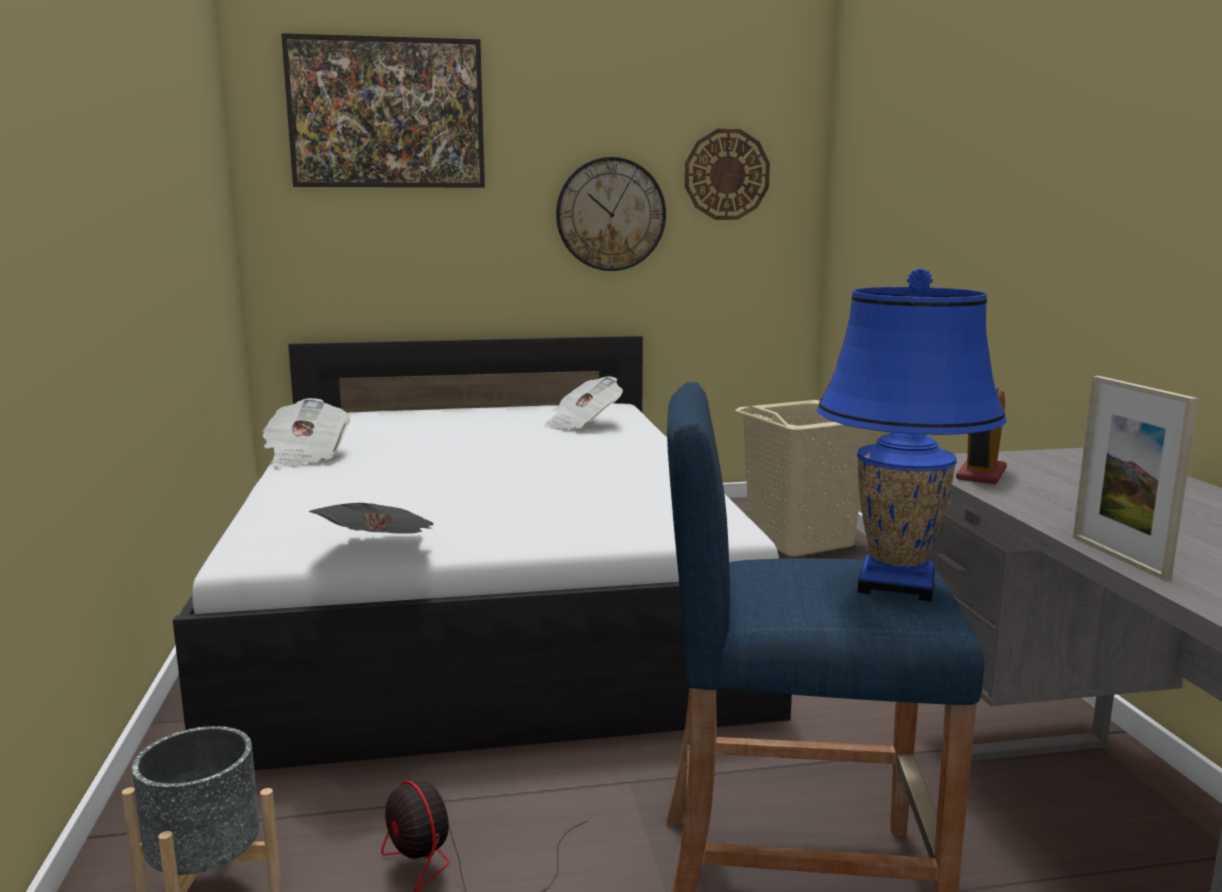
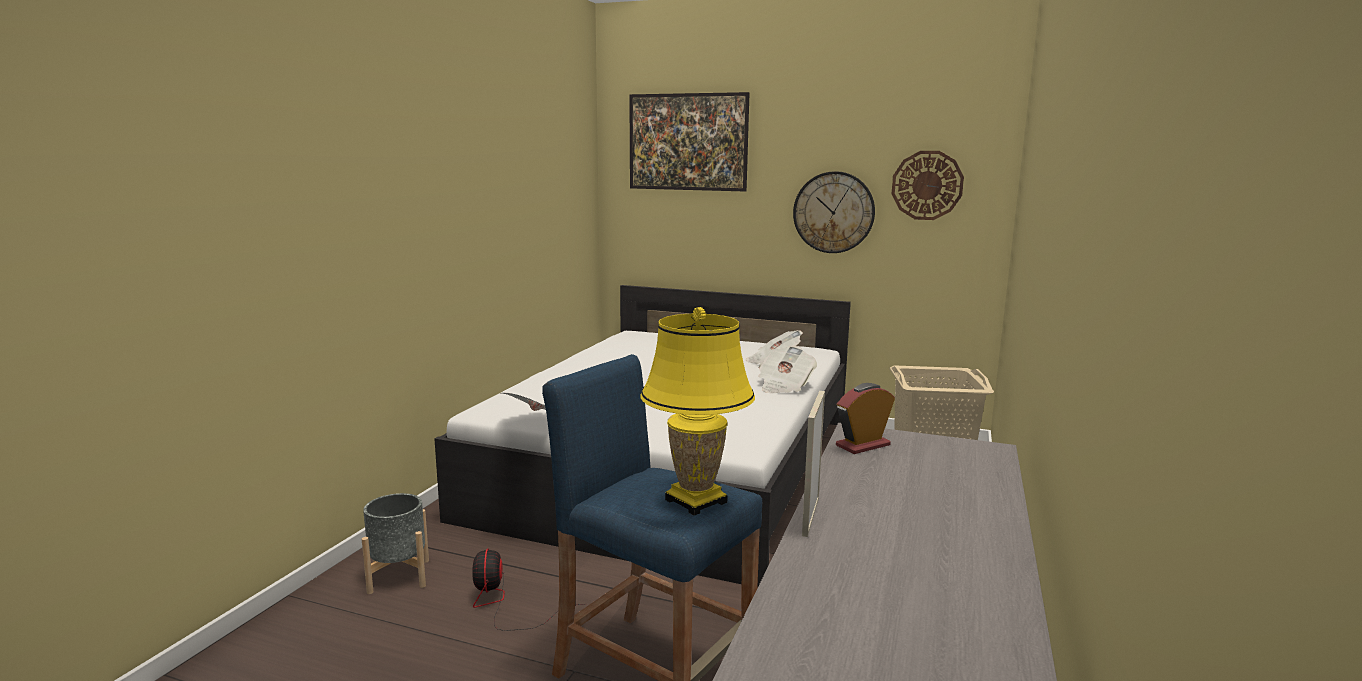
camera: 30 degrees right, 0 degrees up
newspaper [262,398,350,468] -> newspaper moved to [758,346,817,393]
blue table lamp [817,268,1007,602] -> yellow table lamp [640,307,755,516]

